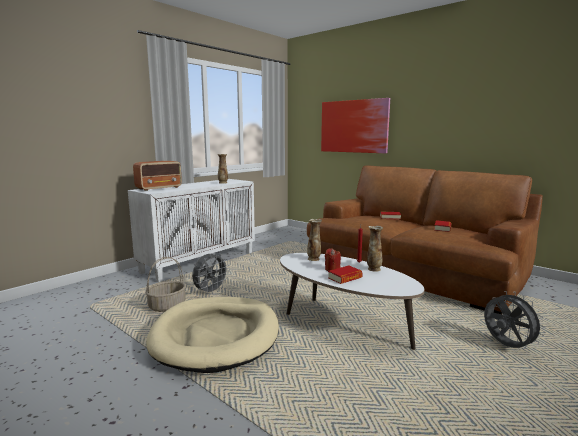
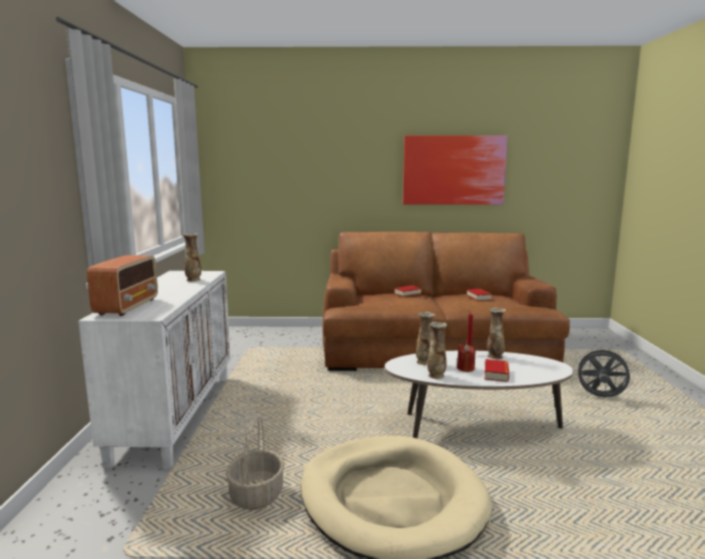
camera: 40 degrees left, 0 degrees up
grey fan [192,253,228,295] -> none
picture [321,98,390,153] -> picture moved to [403,135,508,205]
none -> vase [427,322,447,379]

